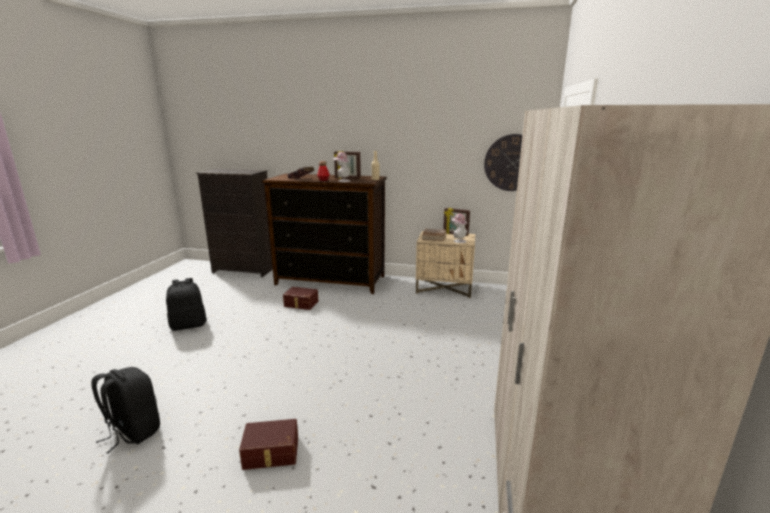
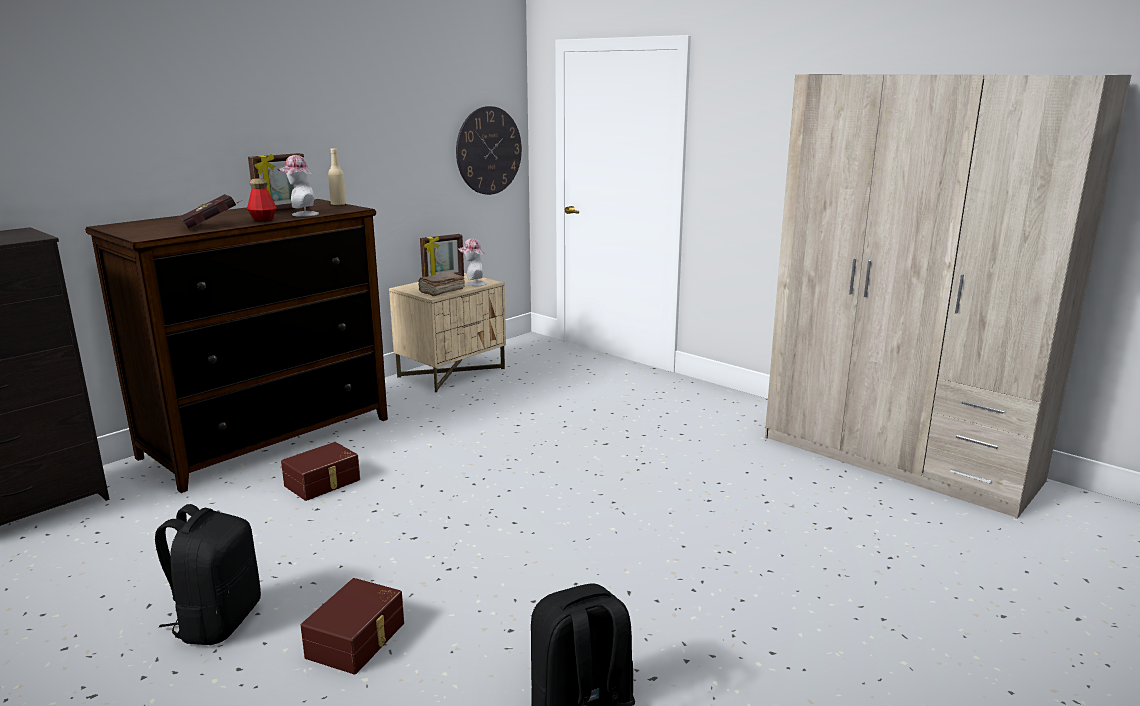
camera: 60 degrees left, 0 degrees up
brown storage box [239,419,298,470] -> brown storage box moved to [300,578,404,674]

